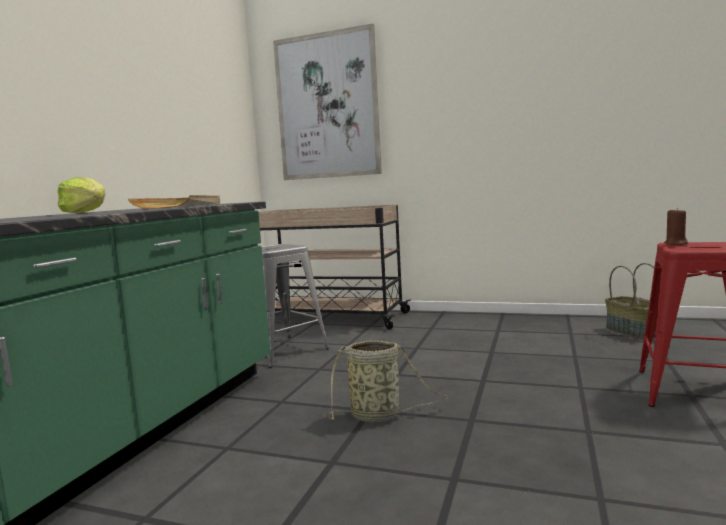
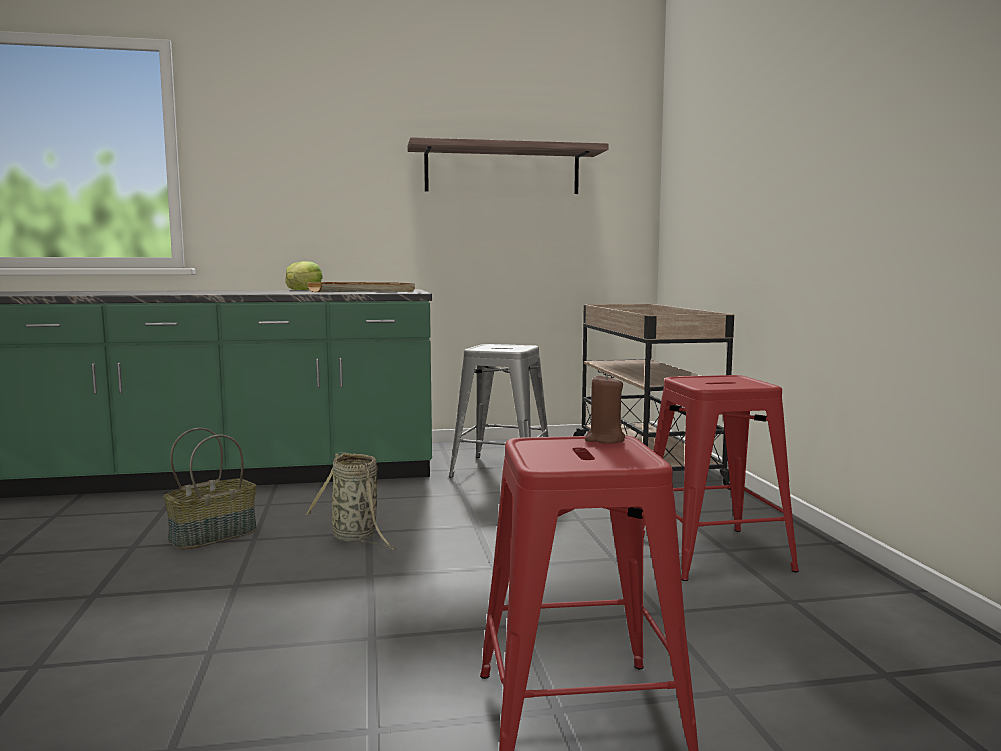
camera: 60 degrees right, 0 degrees up
picture [273,24,382,180] -> none
basket [605,263,656,340] -> basket moved to [164,428,257,550]
none -> shelf [407,137,608,194]
none -> red stool [644,375,799,581]

